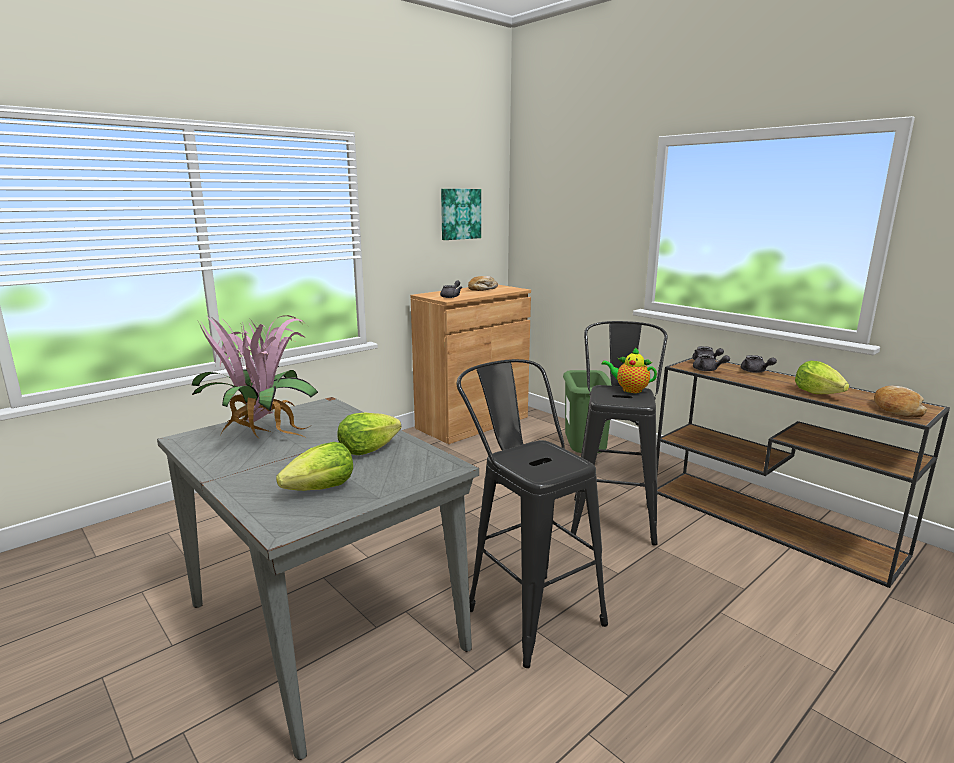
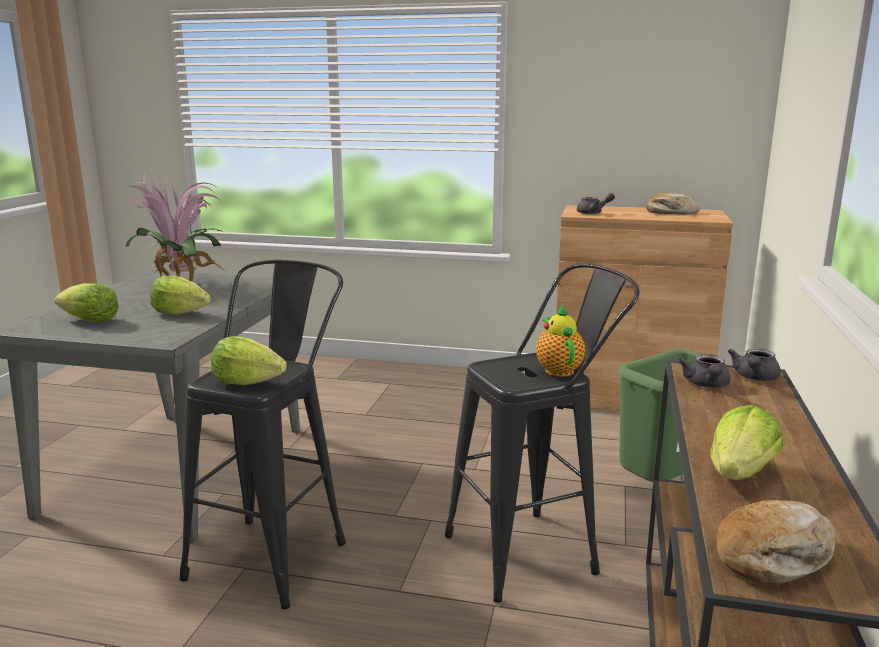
camera: 55 degrees right, 0 degrees up
picture [441,189,481,240] -> none
grey teapot [741,355,777,373] -> none
none -> lettuce [211,336,287,386]

